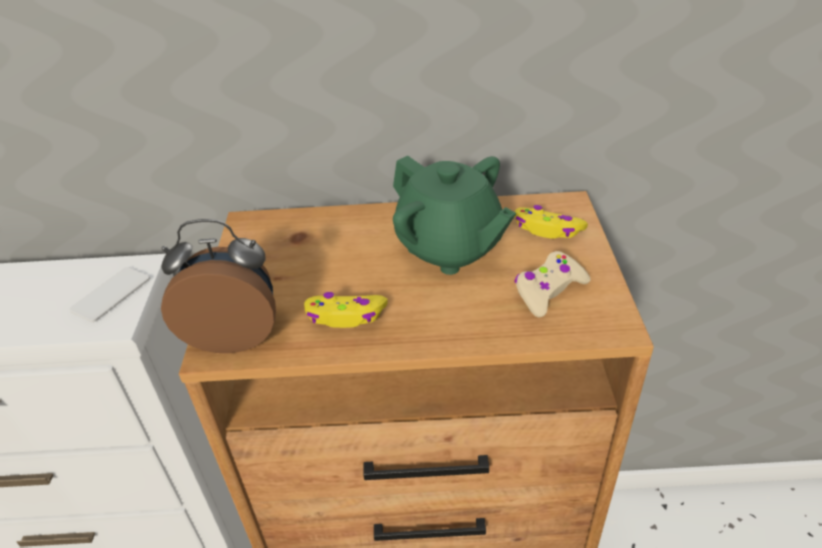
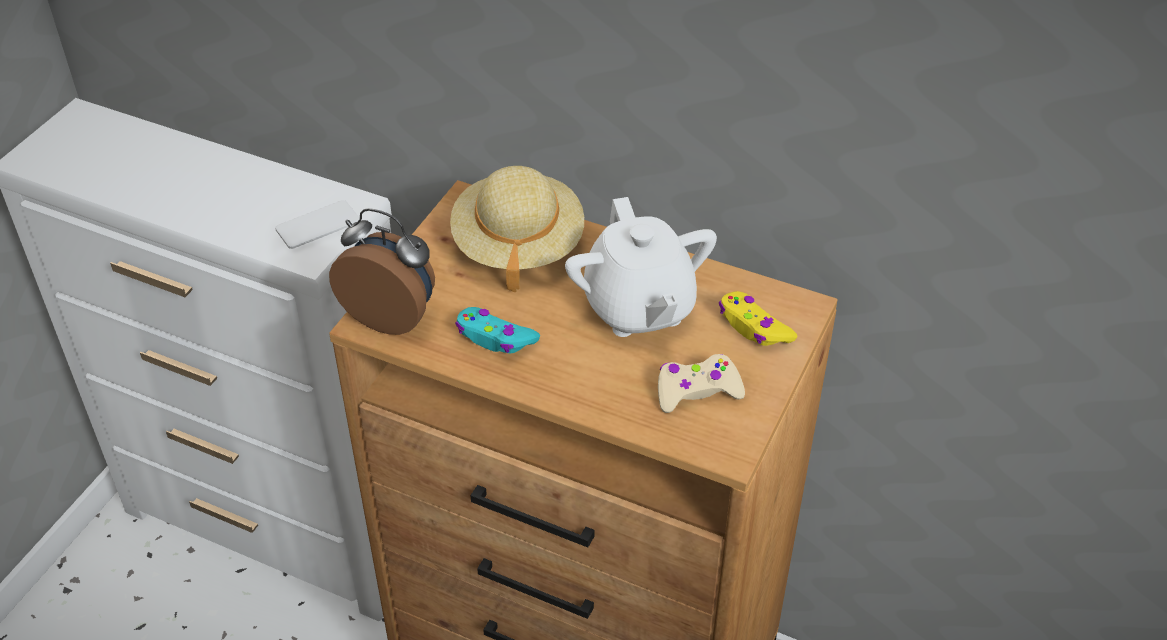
camera: 25 degrees right, 5 degrees up
yellow game controller [304,292,388,328] -> turquoise game controller [455,307,540,354]
green teapot [393,156,516,275] -> white teapot [565,197,717,337]
none -> beige hat [450,166,584,292]

